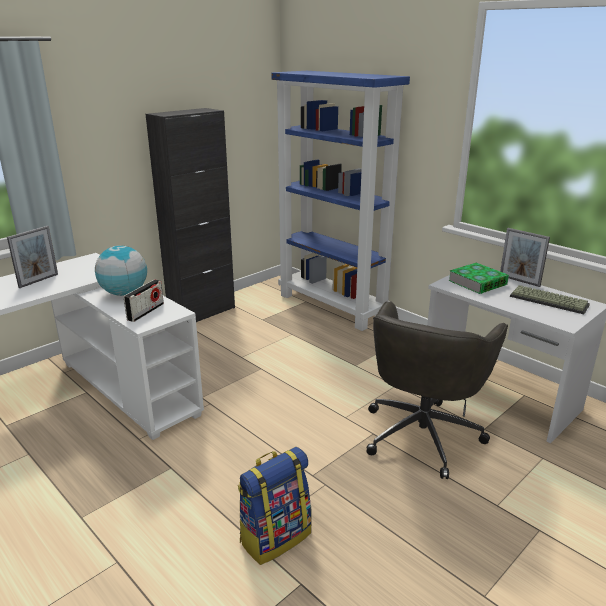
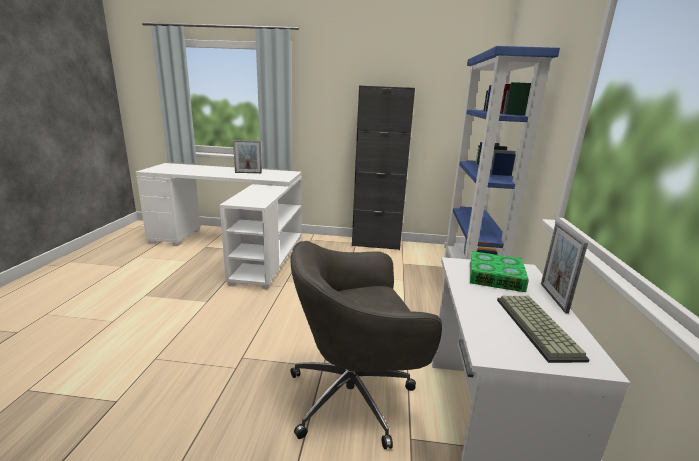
camera: 50 degrees right, 5 degrees down
globe [95,245,147,296] -> none
radio [124,280,164,322] -> none
backpack [238,447,312,565] -> none

